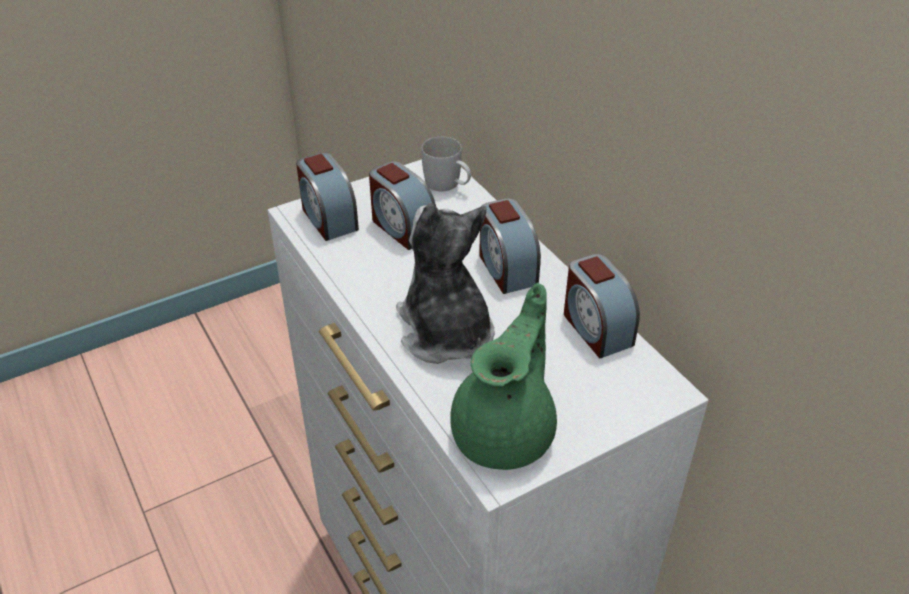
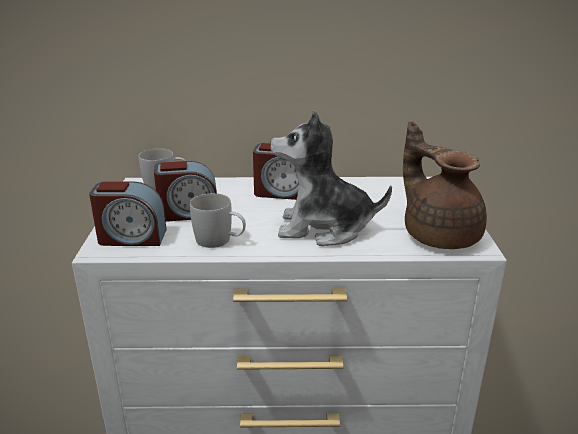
camera: 60 degrees left, 15 degrees down
green teapot [450,283,557,470] -> brown teapot [403,121,487,249]
alarm clock [564,254,640,359] -> none
none -> white mug [190,193,246,248]

